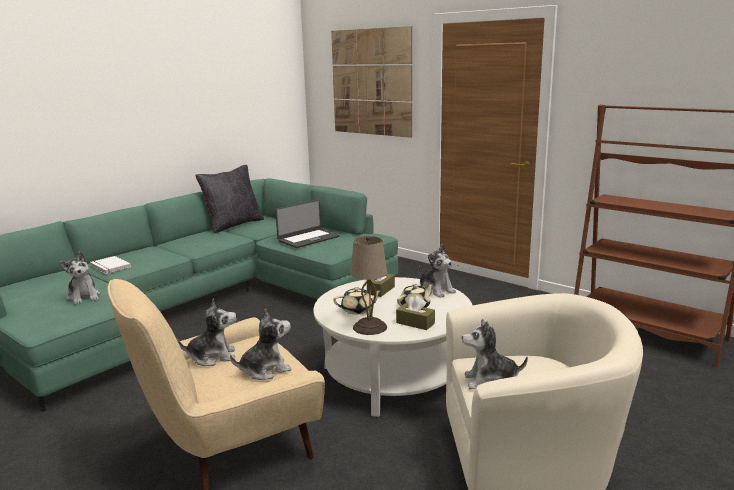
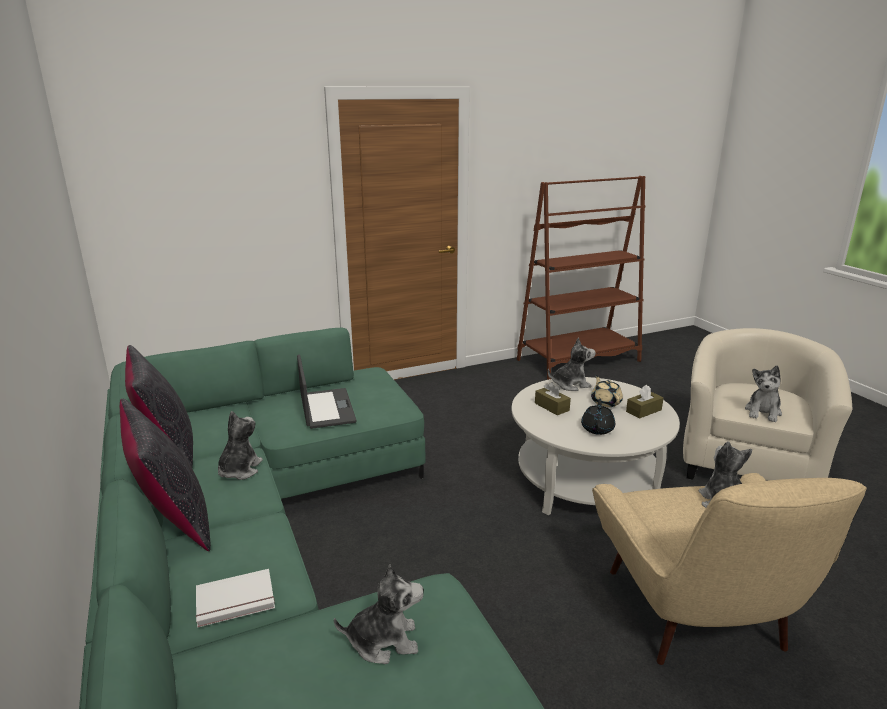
camera: 65 degrees left, 5 degrees up
plush toy [177,299,237,366] -> plush toy moved to [218,411,263,480]
picture [331,26,412,138] -> none
beige teapot [333,287,382,315] -> black teapot [581,399,615,435]
beige table lamp [350,236,387,335] -> none
none -> black pillow [120,399,211,551]

